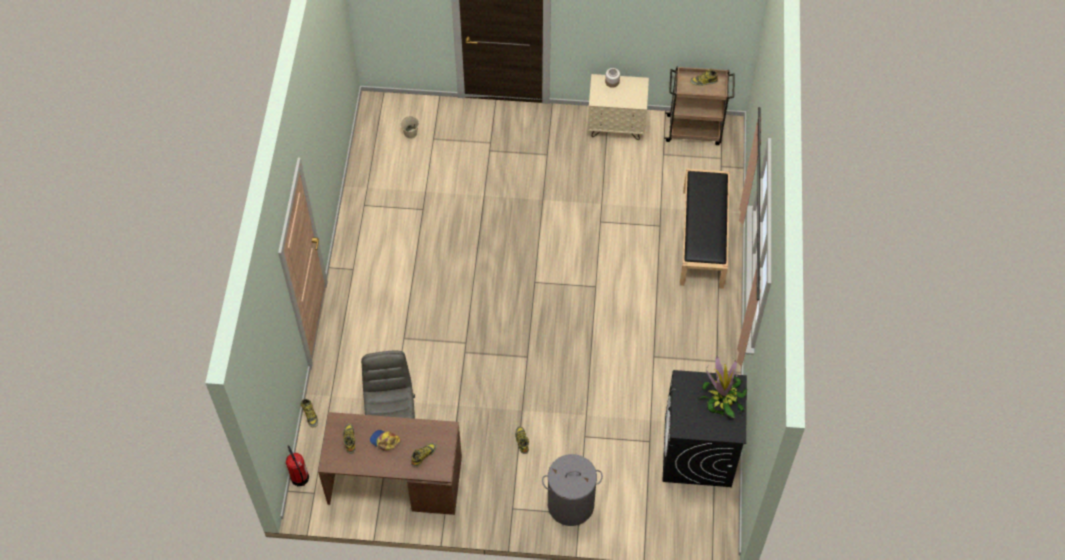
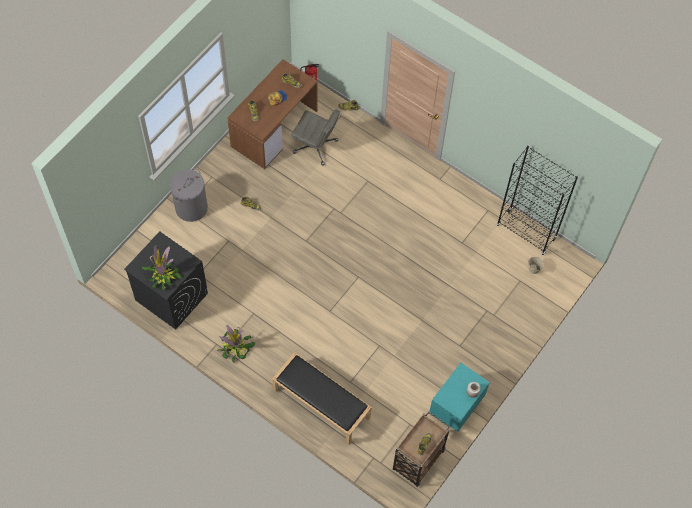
camera: 120 degrees right, 5 degrees up
beige nightstand [588,74,649,140] -> turquoise nightstand [429,363,490,432]
none -> potted plant [217,325,255,363]
none -> black bookcase [497,146,578,255]

